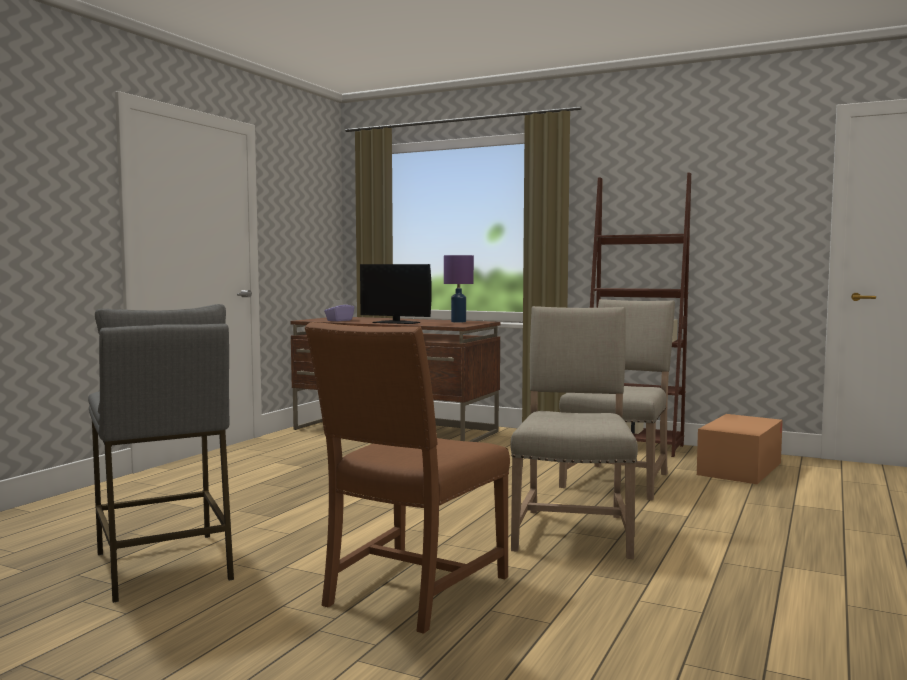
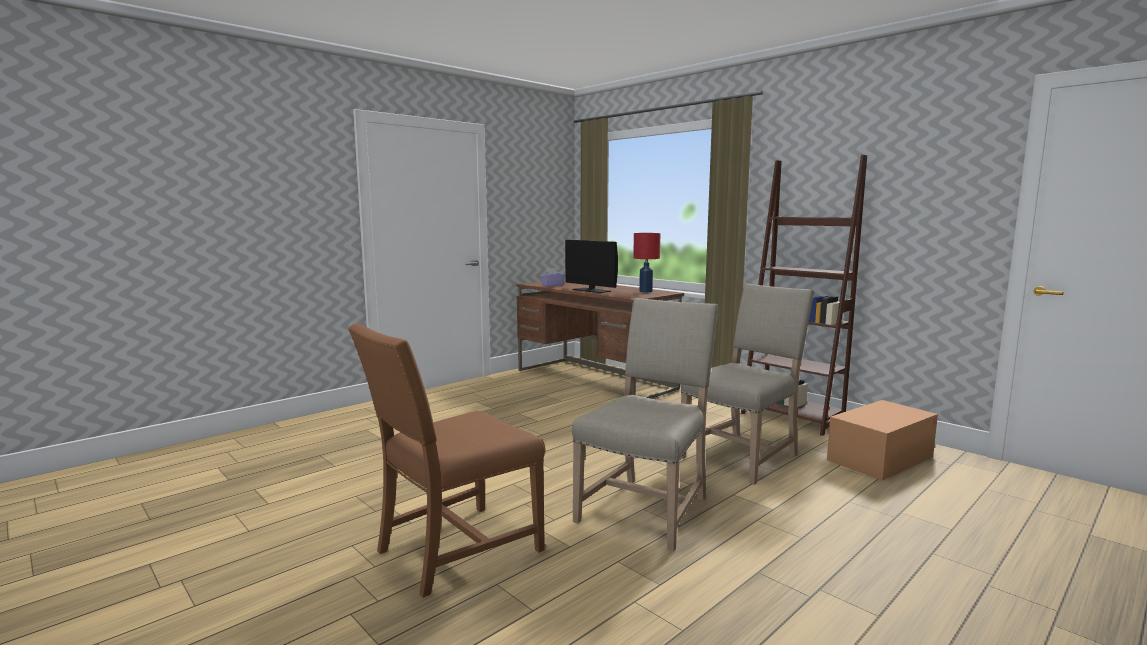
camera: 20 degrees right, 5 degrees up
grey stool [88,304,234,603] -> none
purple table lamp [444,255,474,323] -> red table lamp [633,233,660,293]

